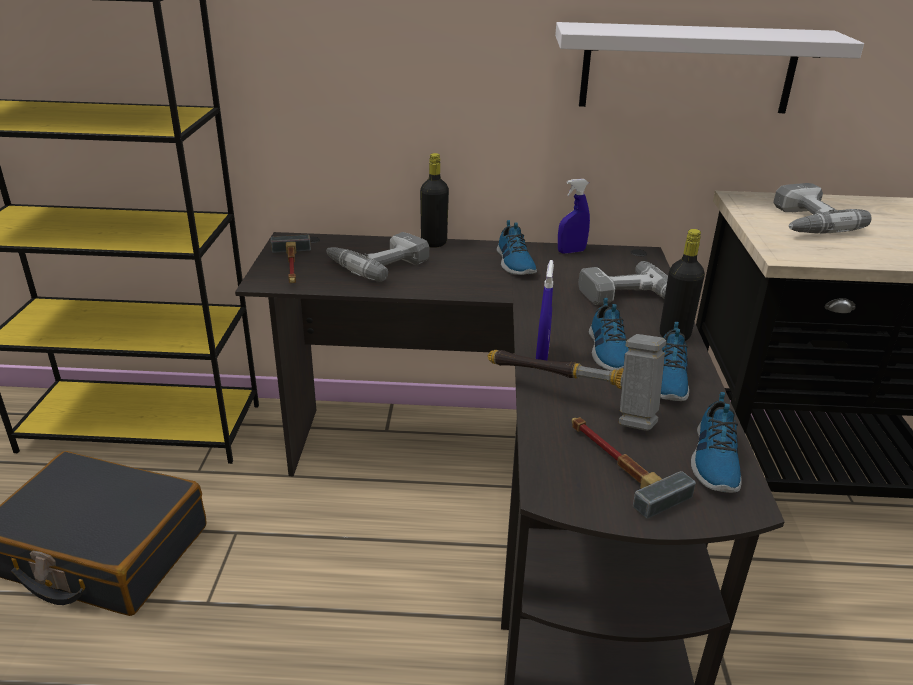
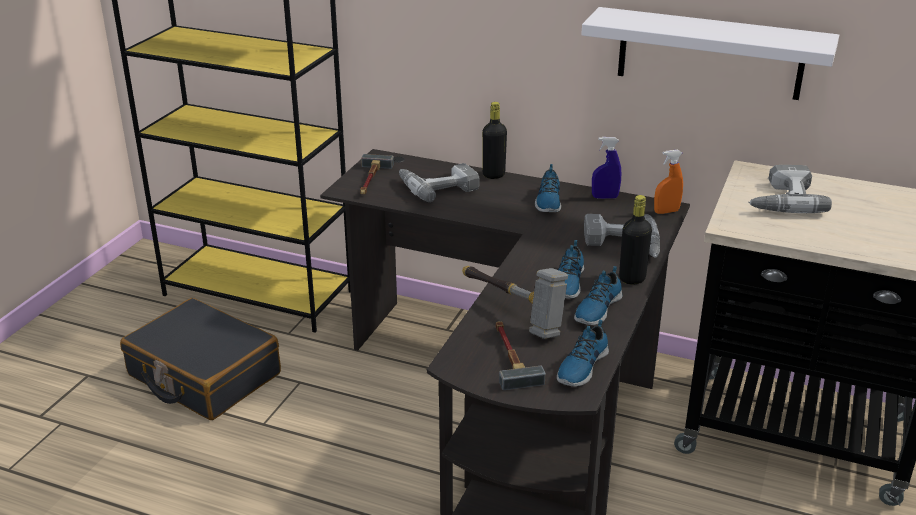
camera: 20 degrees right, 0 degrees up
blue spray bottle [536,260,554,360] -> none
none -> orange spray bottle [654,150,683,214]

